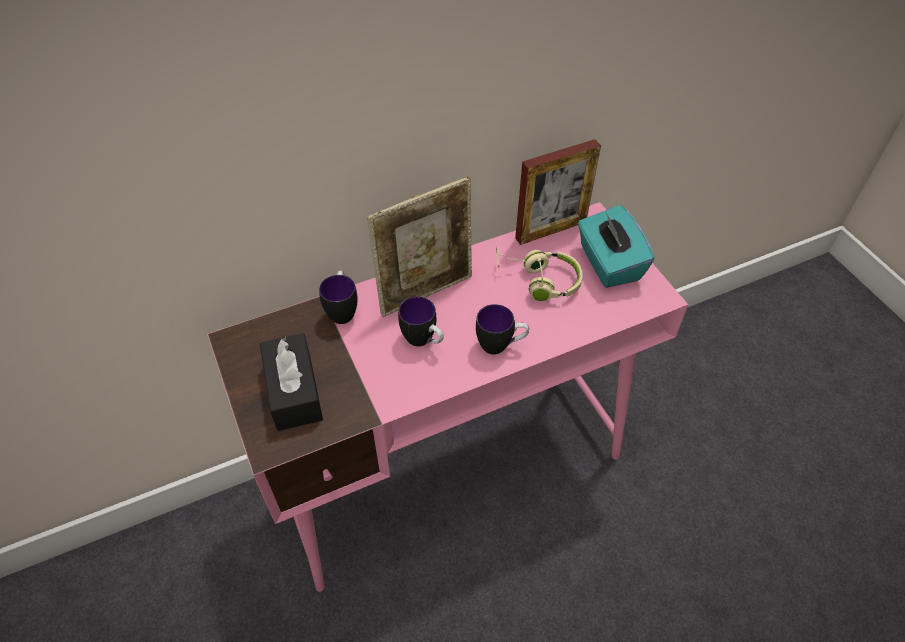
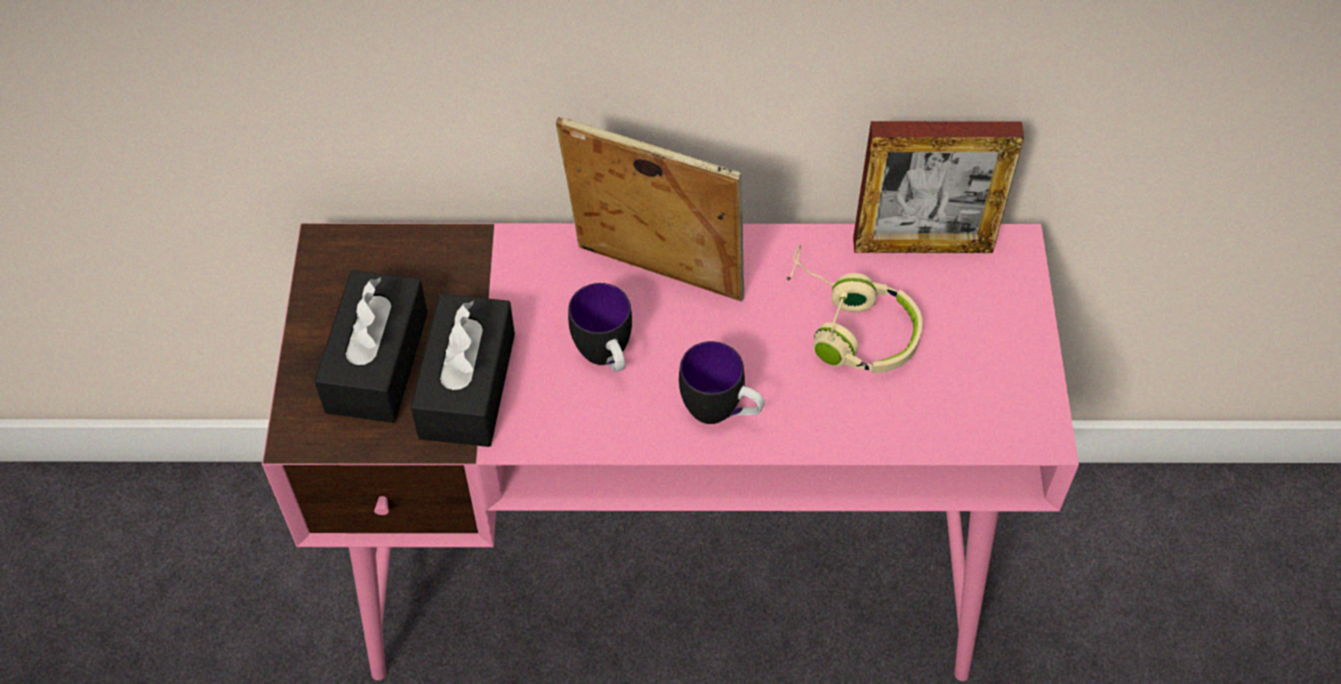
camera: 25 degrees right, 5 degrees up
mug [319,271,358,324] -> none
picture frame [367,177,472,317] -> picture frame turned 150 degrees counterclockwise [556,117,744,301]
turquoise tissue box [578,205,654,288] -> none
none -> black tissue box [411,294,515,447]

